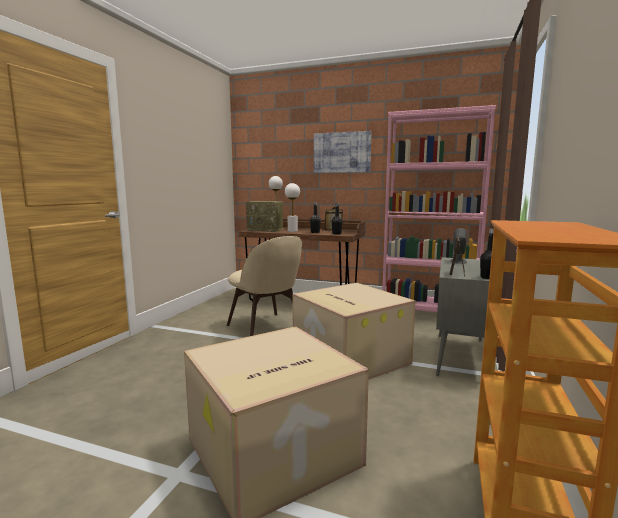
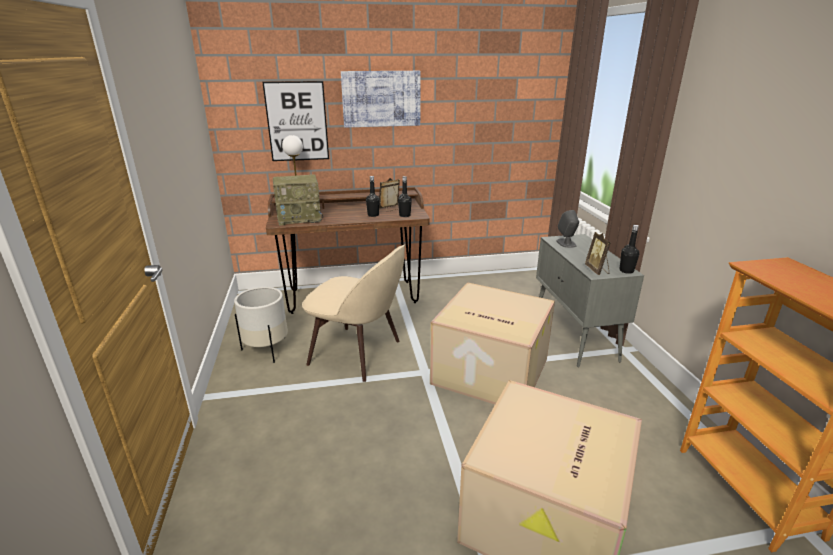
camera: 30 degrees left, 15 degrees up
white table lamp [285,183,300,232] -> none
pink bookcase [382,105,496,312] -> none
none -> white planter [234,287,288,363]
none -> picture [262,81,329,161]

